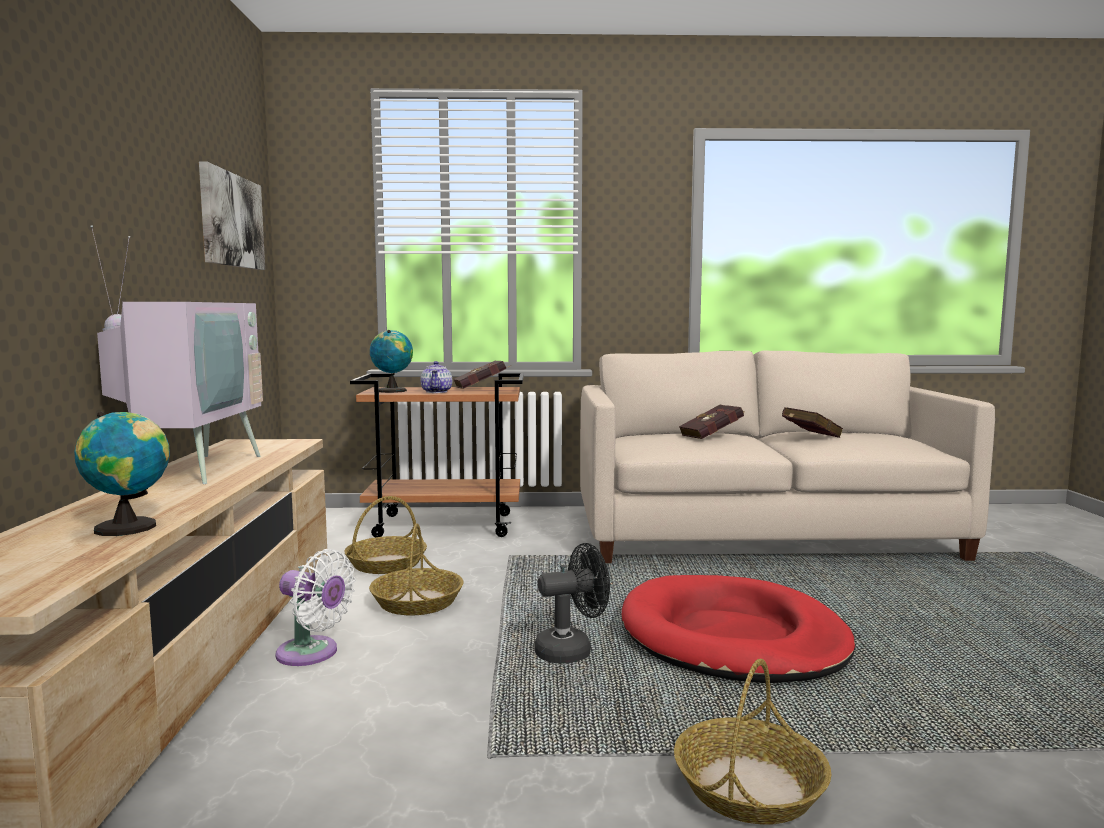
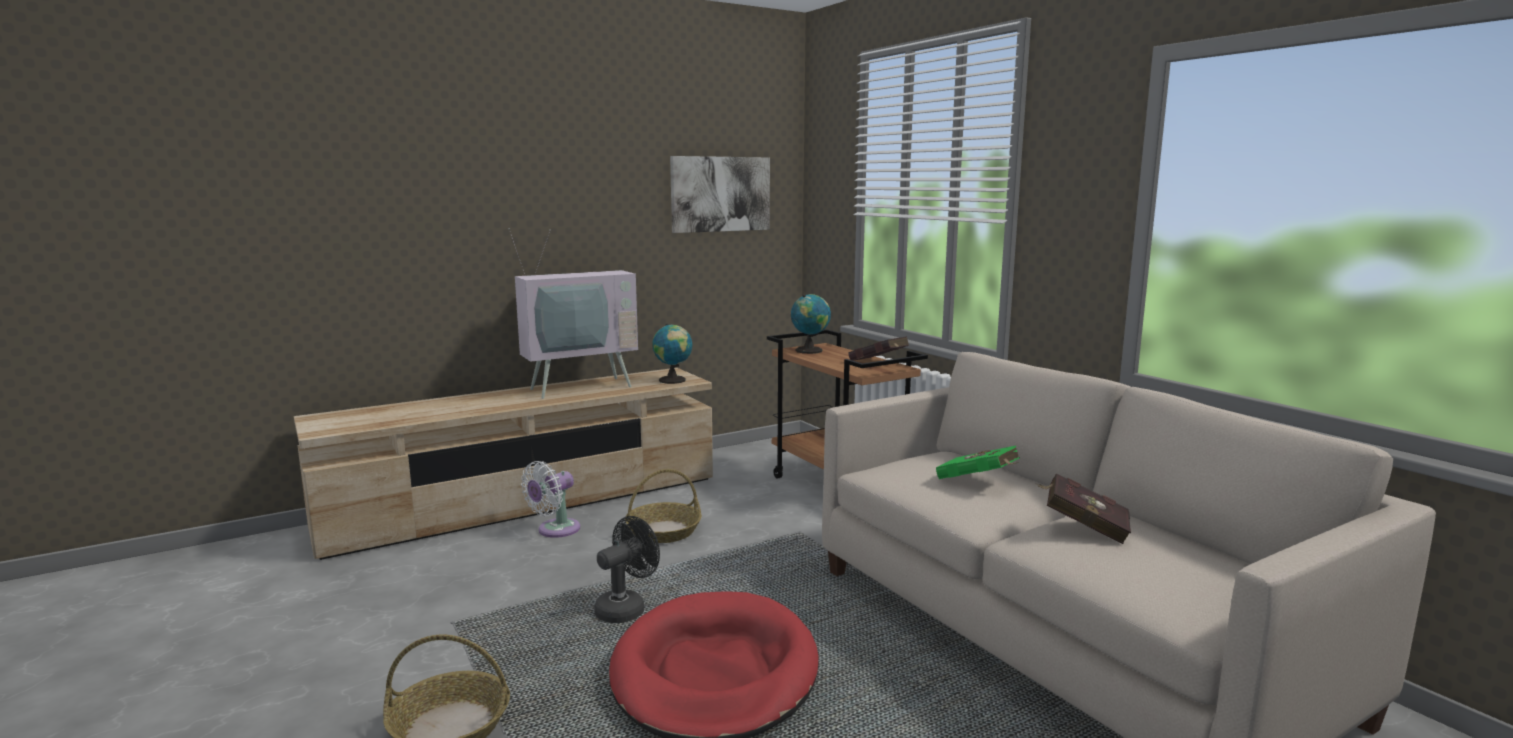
camera: 60 degrees right, 5 degrees up
globe [74,412,170,536] -> globe moved to [652,323,692,384]
white fan [275,549,355,666] -> white fan turned 45 degrees clockwise [521,461,580,538]
basket [344,496,427,574] -> none
teapot [420,361,452,393] -> none
black fan [534,543,610,664] -> black fan turned 90 degrees counterclockwise [594,516,660,623]
red book [679,405,744,439] -> green book [936,446,1020,479]

